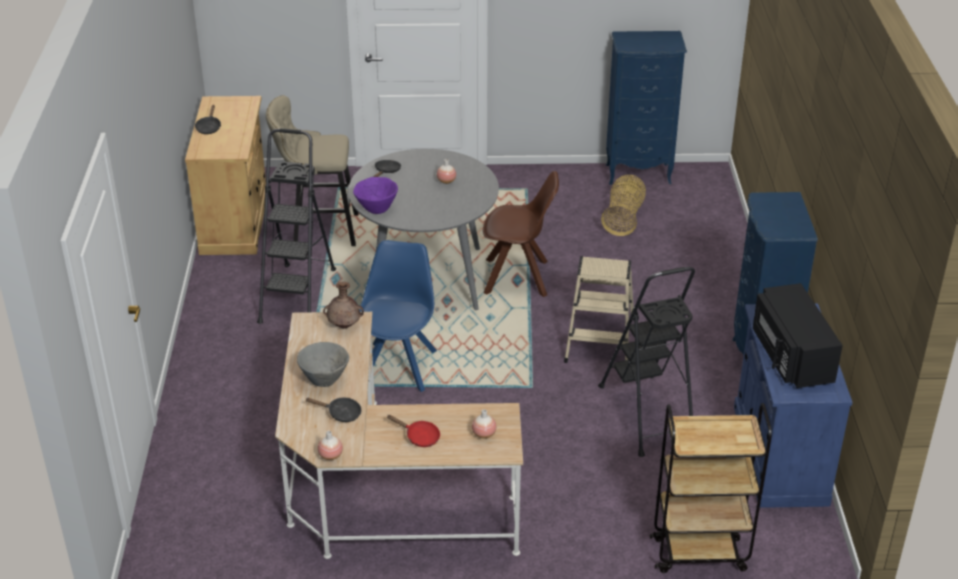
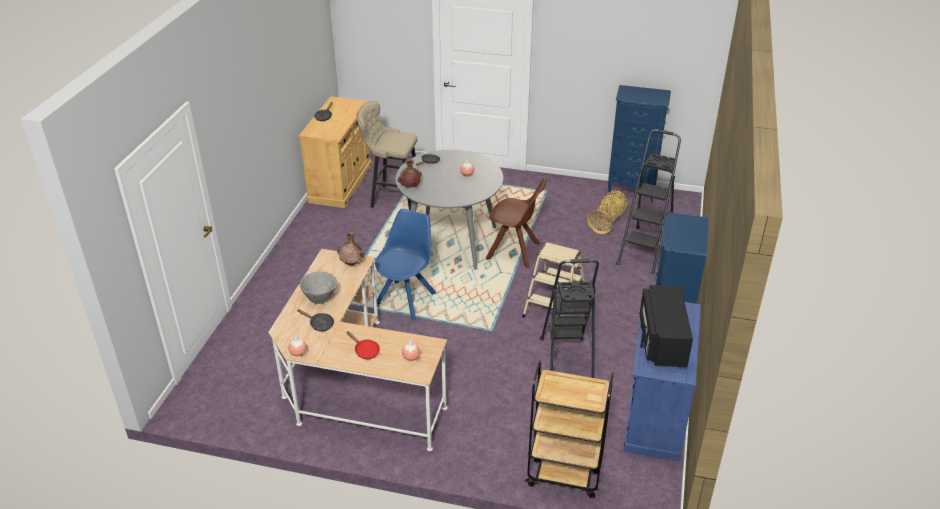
camera: 15 degrees right, 0 degrees up
step ladder [257,128,336,324] -> step ladder moved to [616,129,681,274]
purple bowl [353,177,398,214] -> brown vase [398,159,422,188]

